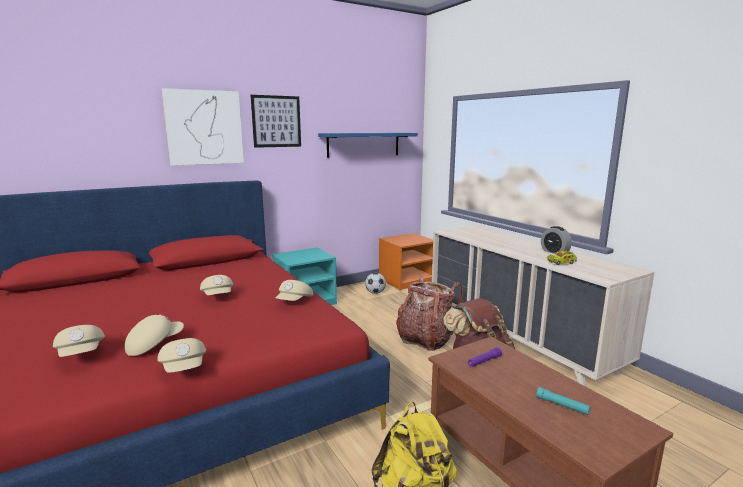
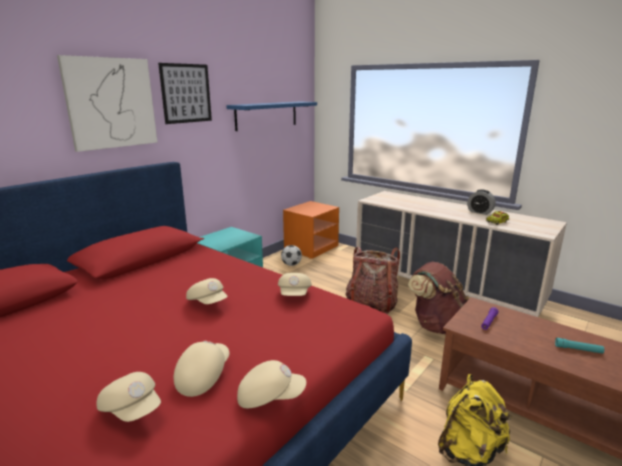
camera: 20 degrees left, 5 degrees up
beige cap [157,338,206,373] -> beige cap turned 45 degrees counterclockwise [237,360,306,408]

